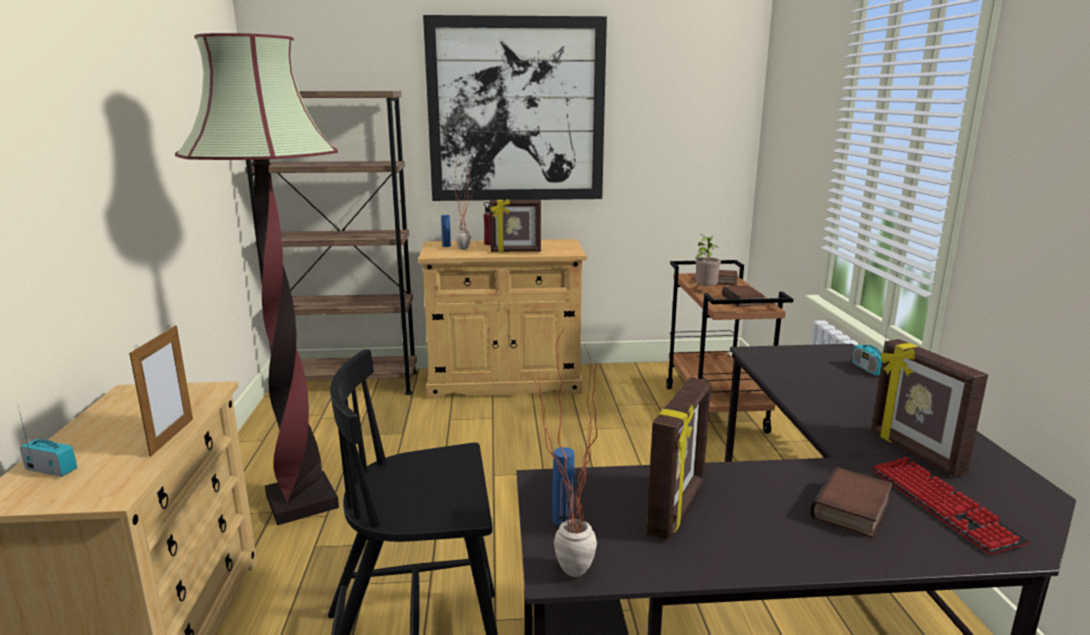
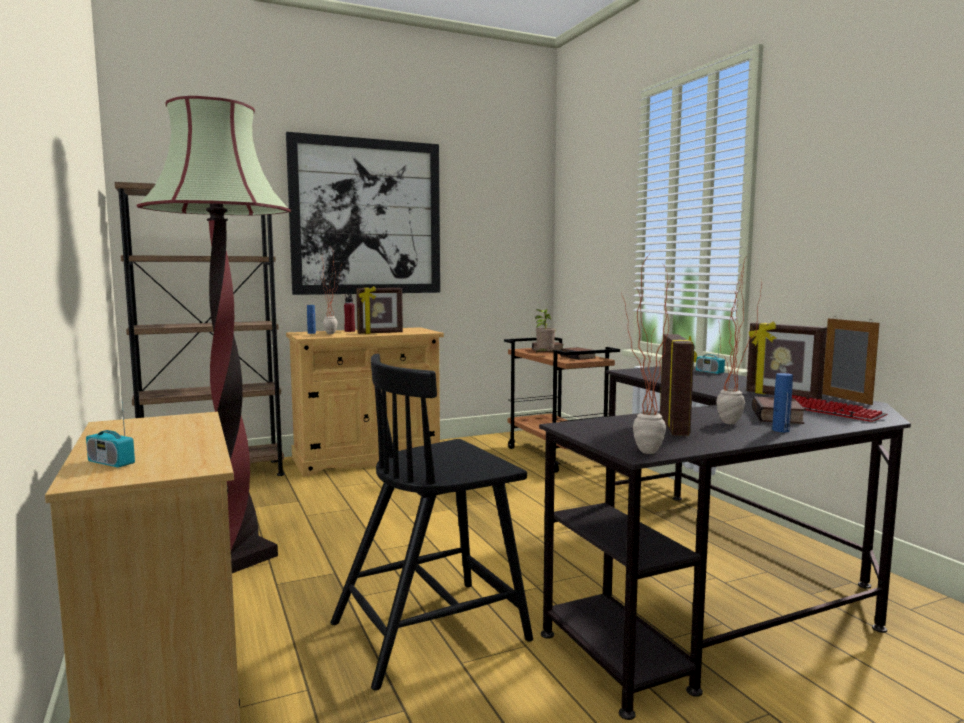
camera: 20 degrees left, 10 degrees down
radio [18,407,77,477] -> radio turned 150 degrees counterclockwise [86,392,135,468]
picture frame [129,325,193,457] -> picture frame moved to [822,316,880,405]
blue bottle [553,447,575,526] -> blue bottle moved to [772,373,793,432]
none -> potted plant [716,257,762,424]

